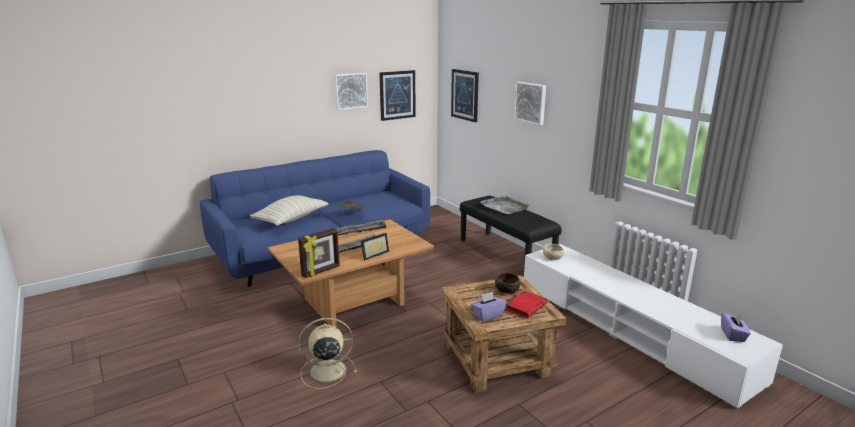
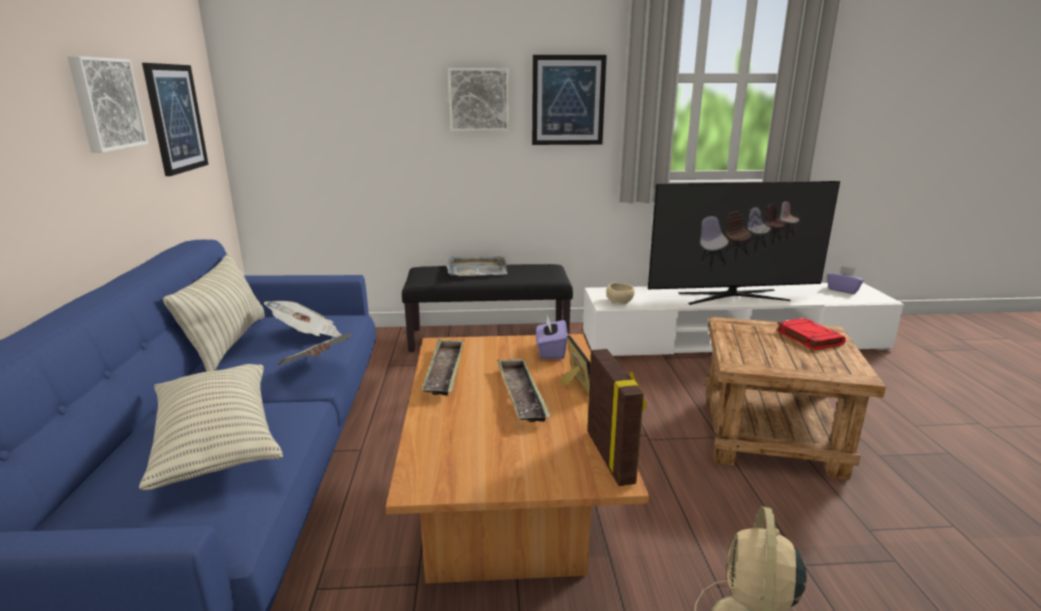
camera: 60 degrees left, 0 degrees up
picture [451,69,479,122] -> picture moved to [532,55,607,145]
purple tissue box [471,292,506,321] -> purple tissue box moved to [536,314,568,359]
brown bowl [495,272,520,294] -> none
none -> pillow [163,253,265,372]
none -> newspaper [264,301,342,337]
none -> television [648,181,840,305]

